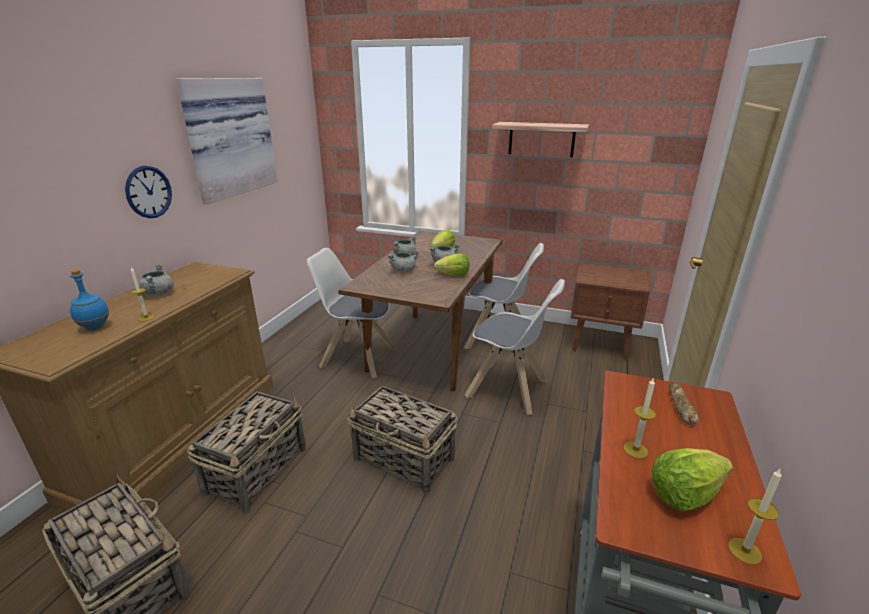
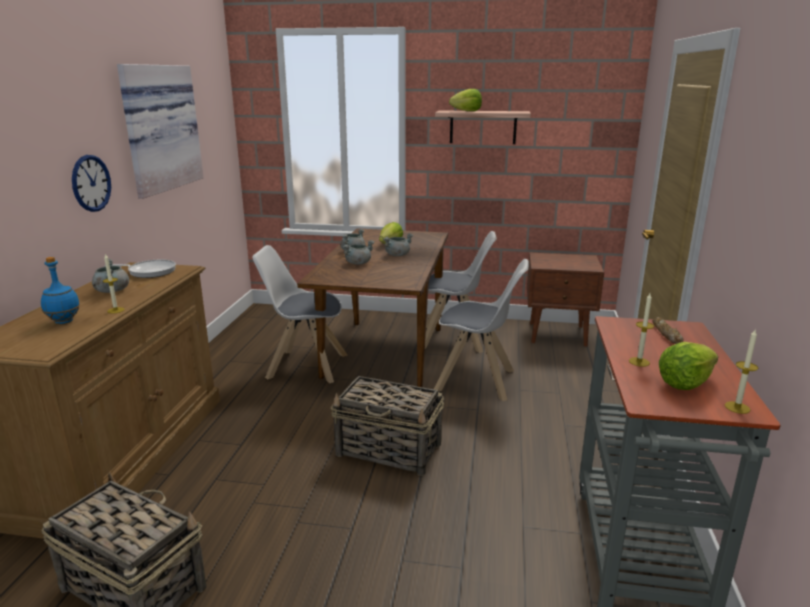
camera: 10 degrees left, 5 degrees down
basket [187,391,306,513] -> none
lettuce [434,254,469,276] -> lettuce moved to [449,89,482,111]
none -> frying pan [105,260,176,278]

